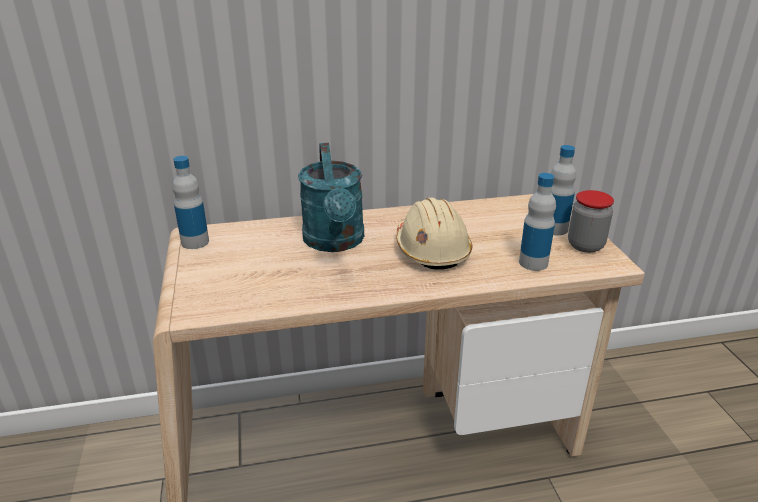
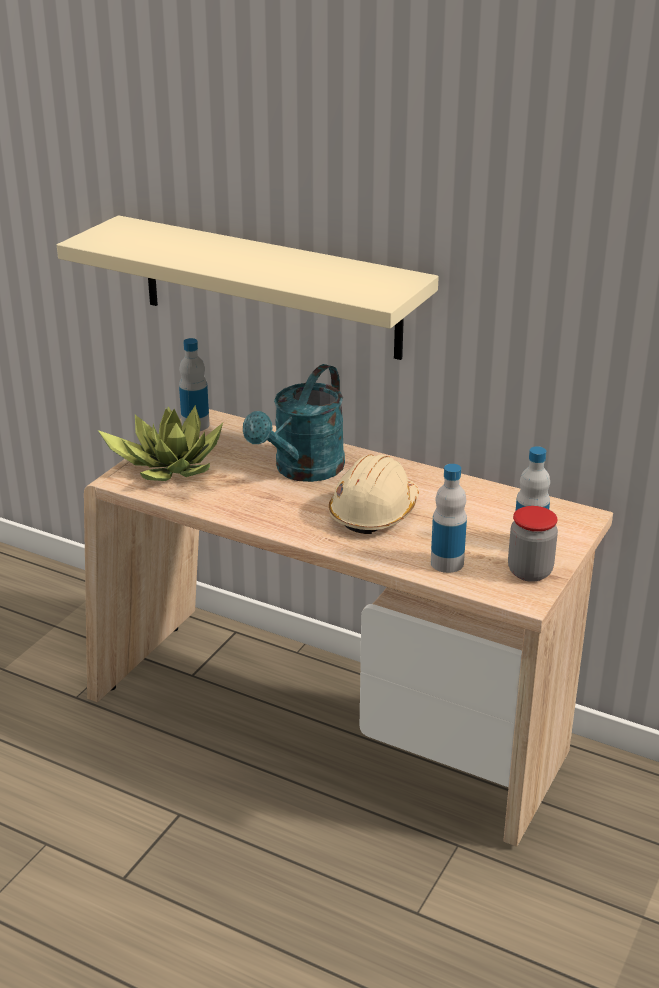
camera: 40 degrees right, 0 degrees up
none -> beige shelf [57,215,439,360]
none -> potted plant [98,405,223,481]

